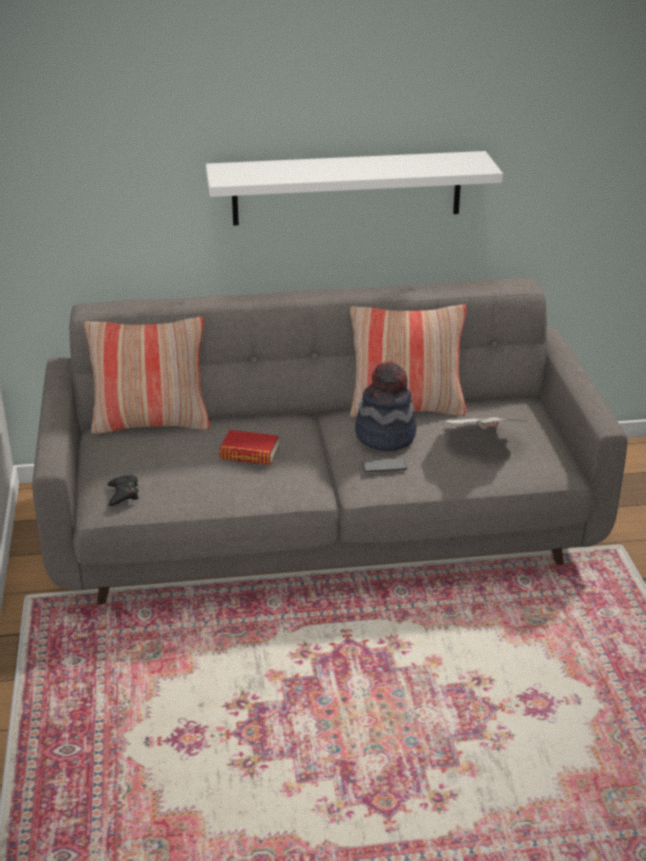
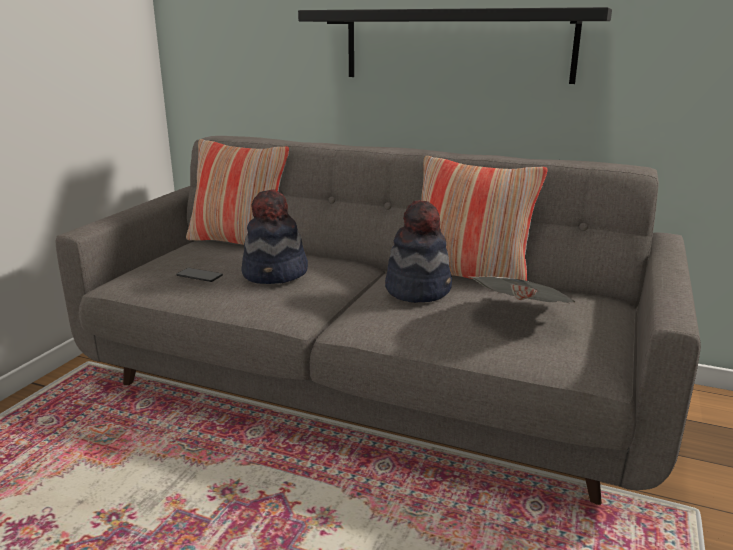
camera: 30 degrees right, 10 degrees down
black game controller [107,475,139,506] -> none
white shelf [206,151,503,225] -> black shelf [298,7,612,84]
book [219,430,279,465] -> hat [241,189,308,284]
phone [362,458,407,472] -> phone moved to [176,268,223,282]

